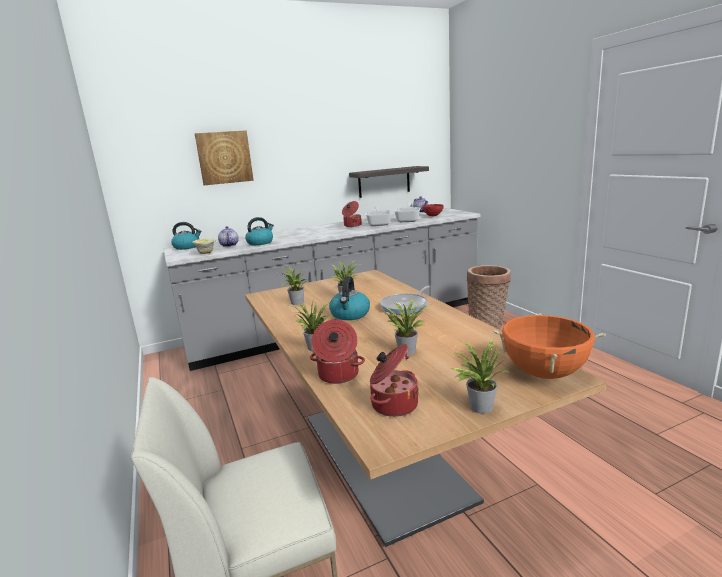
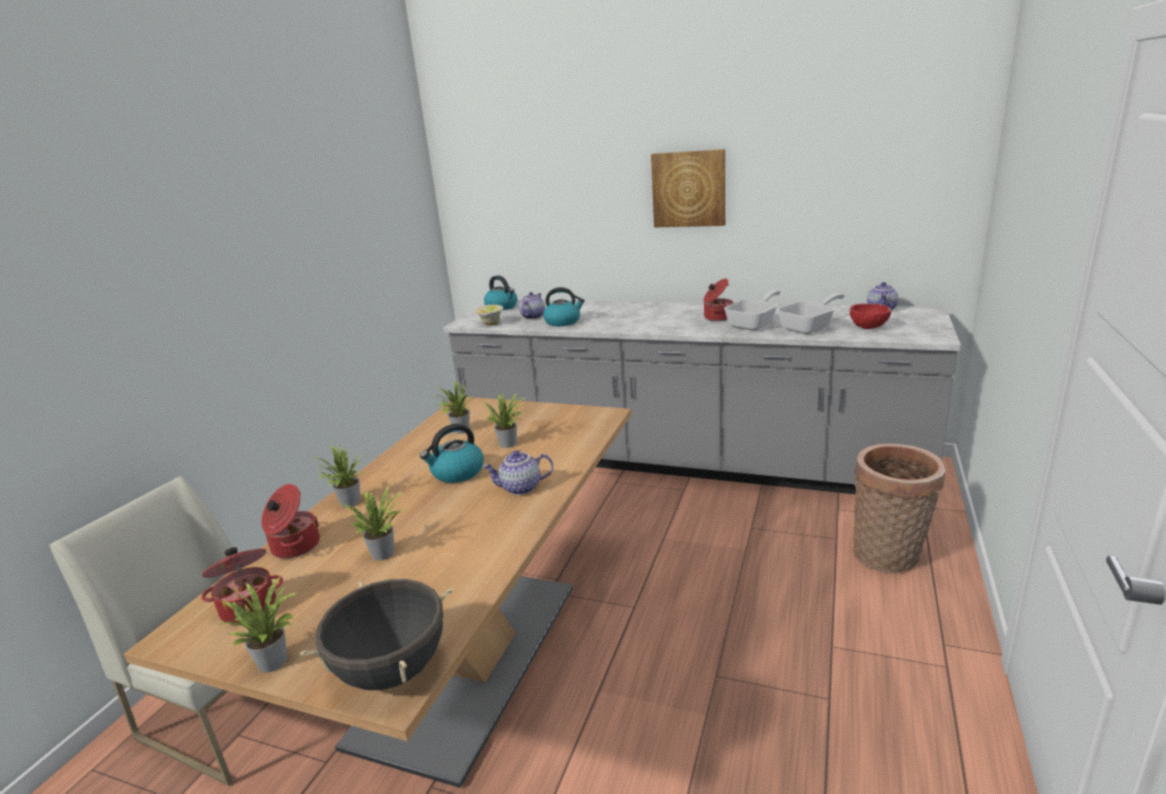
camera: 45 degrees right, 5 degrees up
picture [195,130,254,185] -> picture moved to [651,149,725,227]
shelf [349,166,429,198] -> none
frying pan [380,286,430,315] -> teapot [482,451,553,495]
orange cooking pot [492,313,606,379] -> black cooking pot [300,579,453,690]

